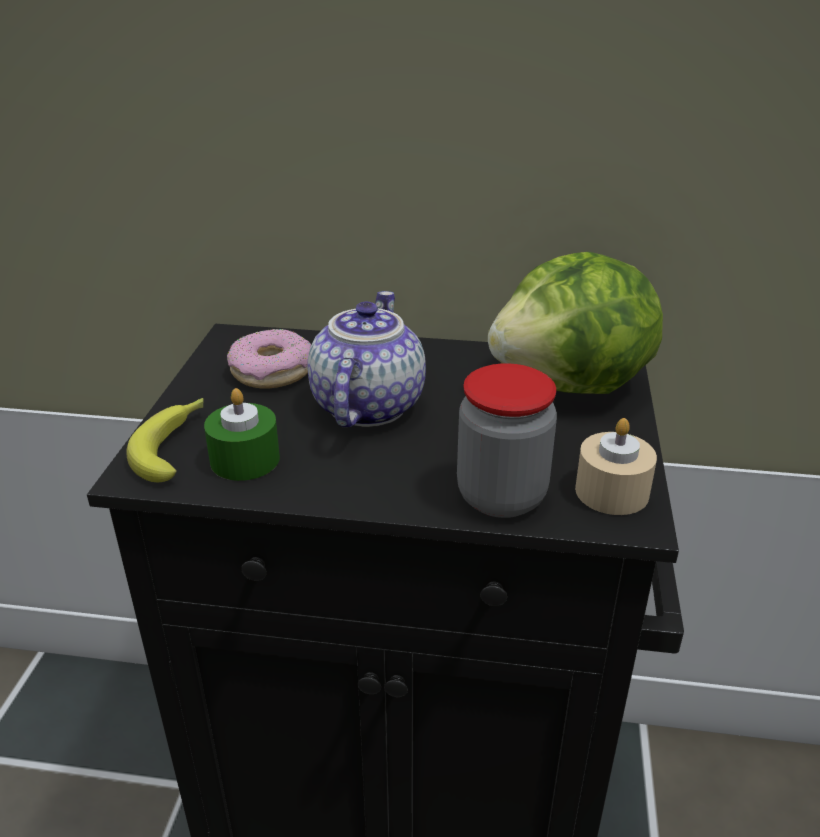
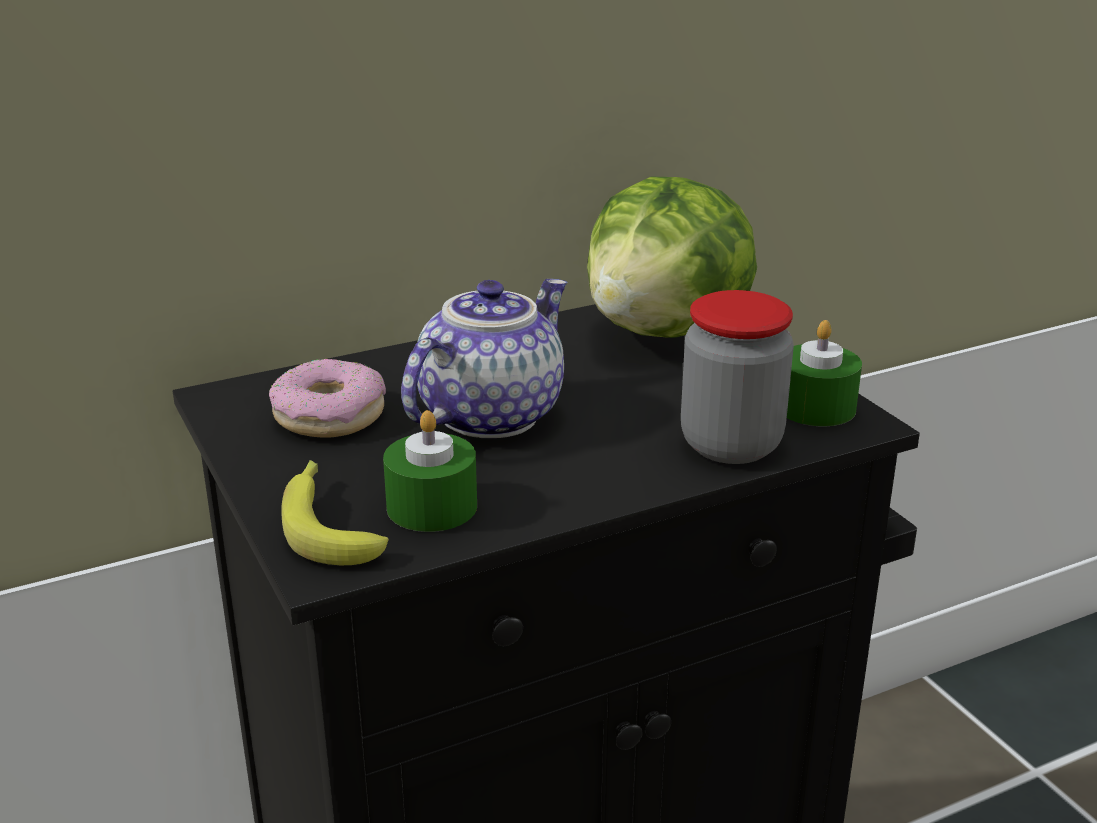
camera: 35 degrees left, 5 degrees down
teapot [307,291,426,428] -> teapot turned 60 degrees clockwise [401,279,568,438]
beige candle [575,418,657,515] -> green candle [787,320,862,426]

